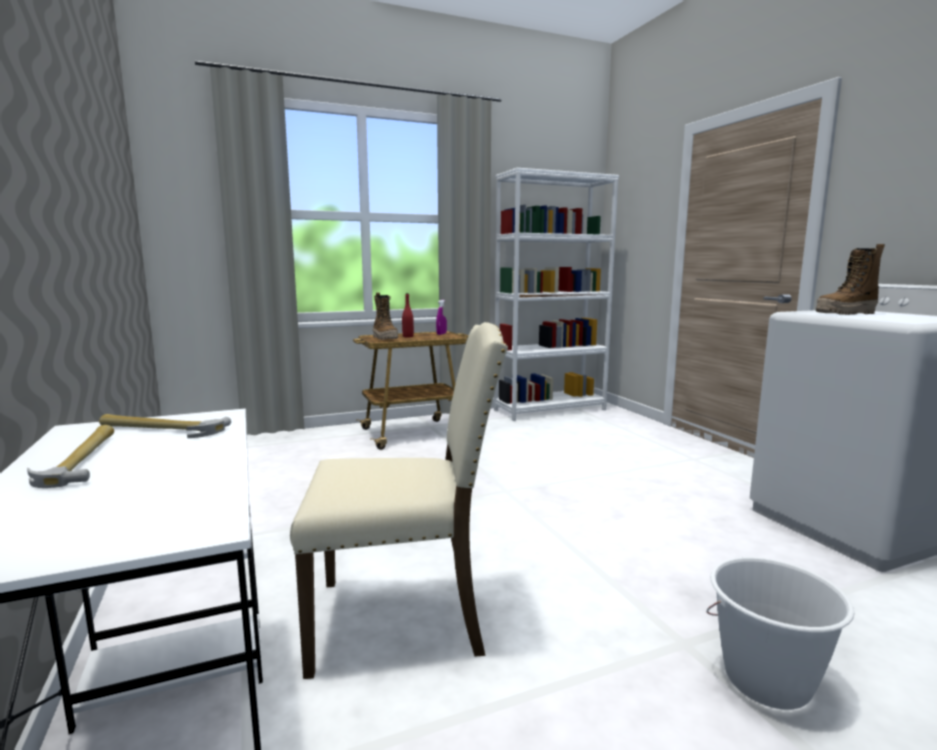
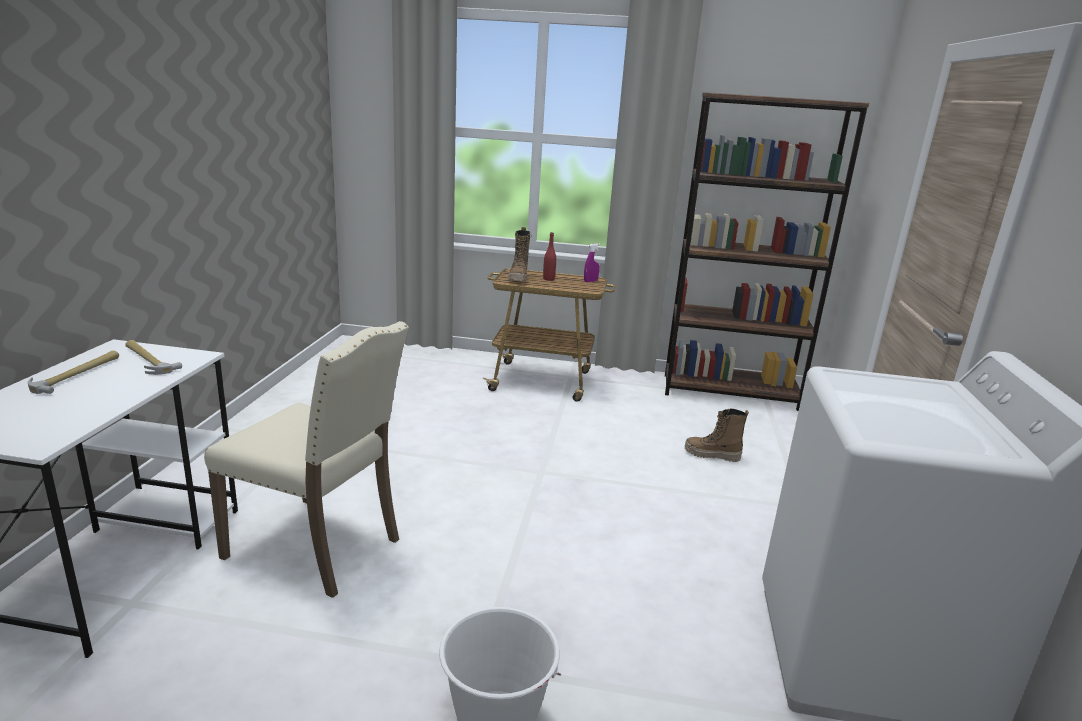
camera: 30 degrees right, 10 degrees up
white bookcase [494,168,619,421] -> brown bookcase [665,92,869,411]
boot [816,244,885,315] -> boot moved to [685,408,749,462]

